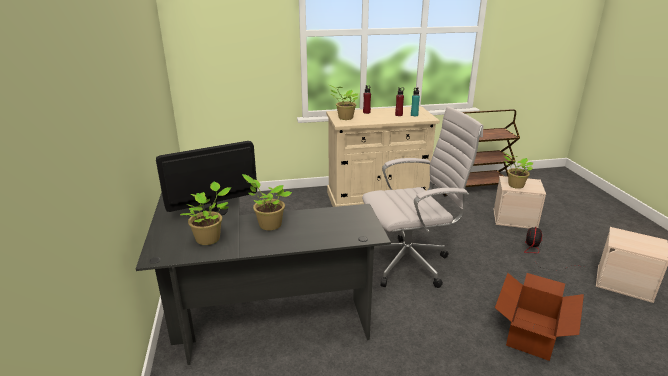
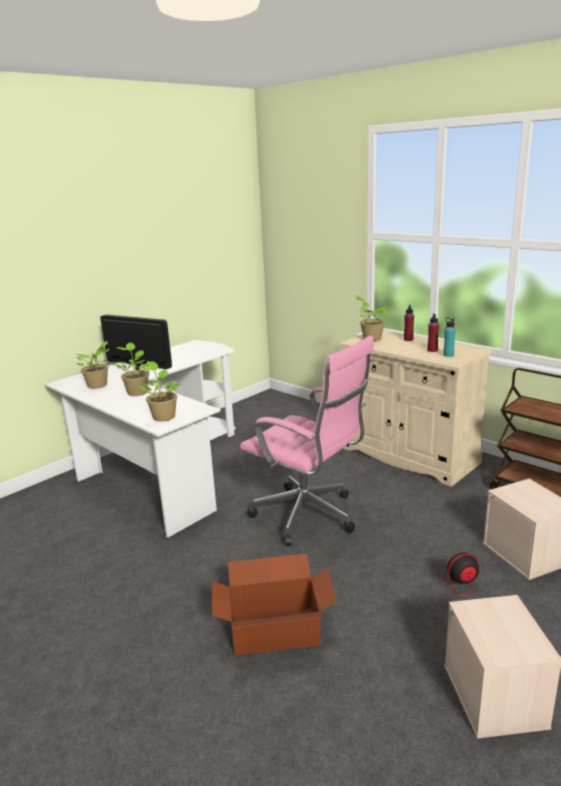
camera: 55 degrees right, 5 degrees down
black desk [136,192,391,365] -> white desk [45,340,235,538]
white office chair [362,106,483,288] -> pink office chair [240,336,374,546]
potted plant [503,152,533,189] -> potted plant moved to [137,361,180,422]

